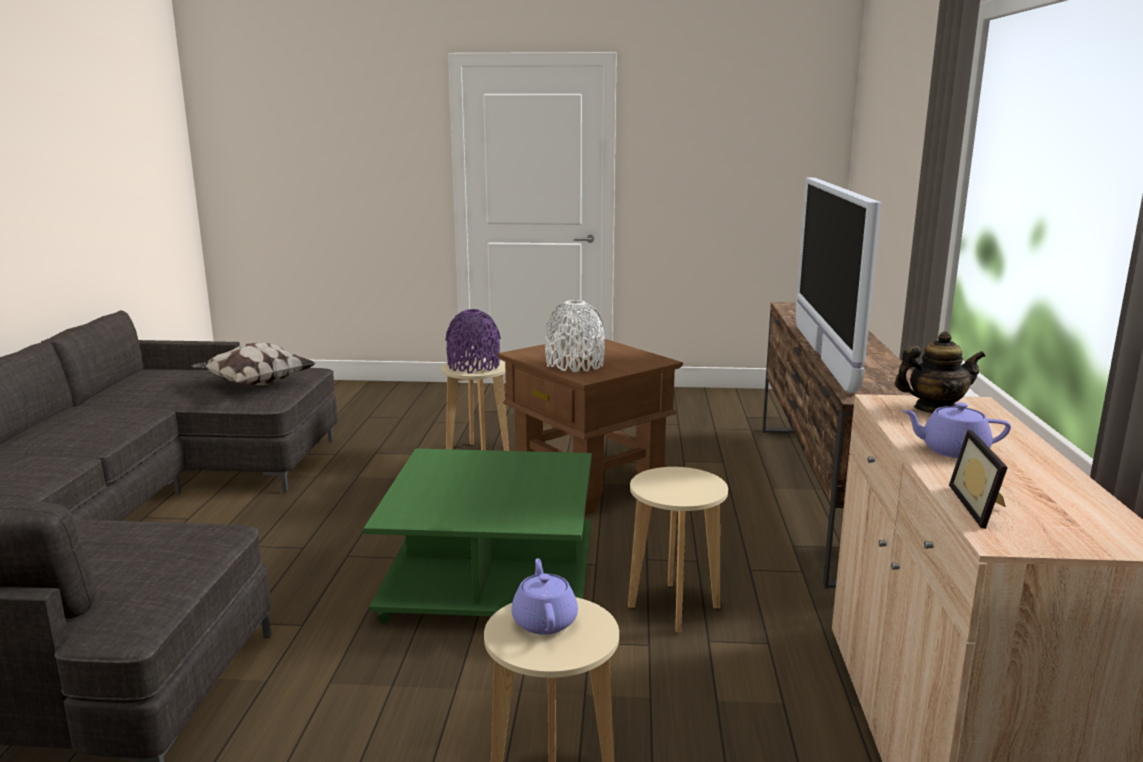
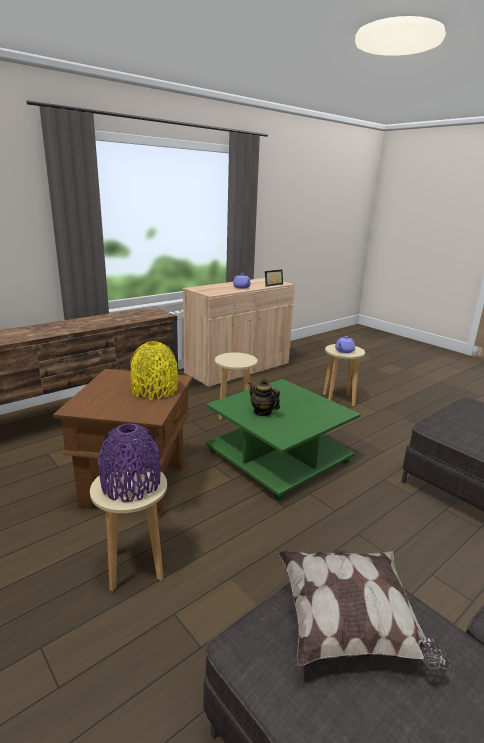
camera: 135 degrees left, 5 degrees up
white vase [545,300,605,372] -> yellow vase [130,341,178,399]
television [796,178,881,393] -> none
teapot [895,331,985,413] -> teapot moved to [249,379,280,417]

